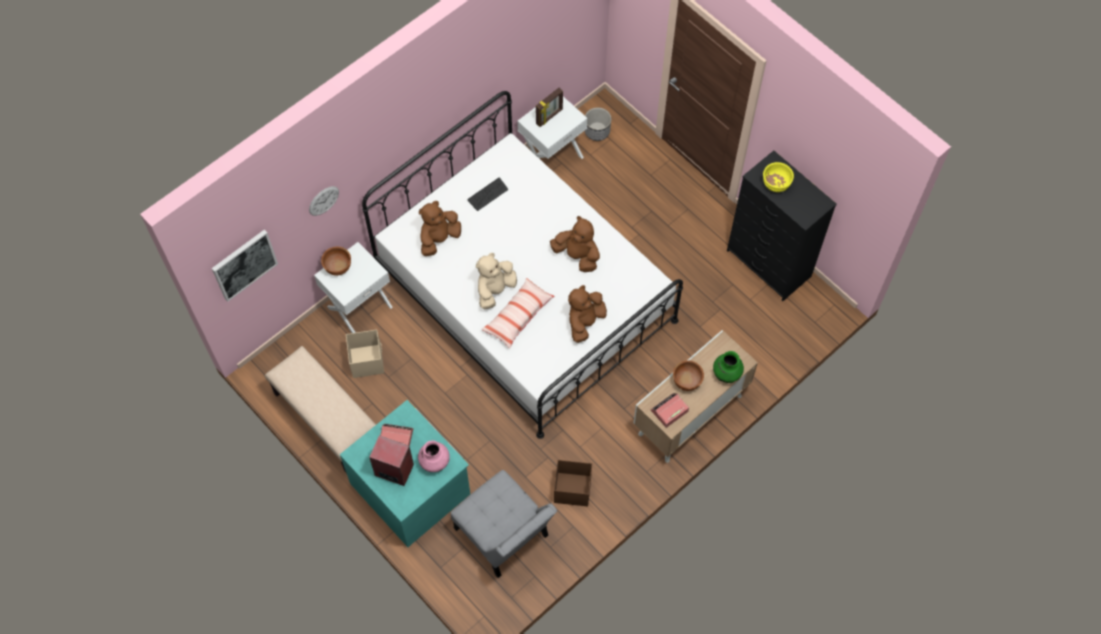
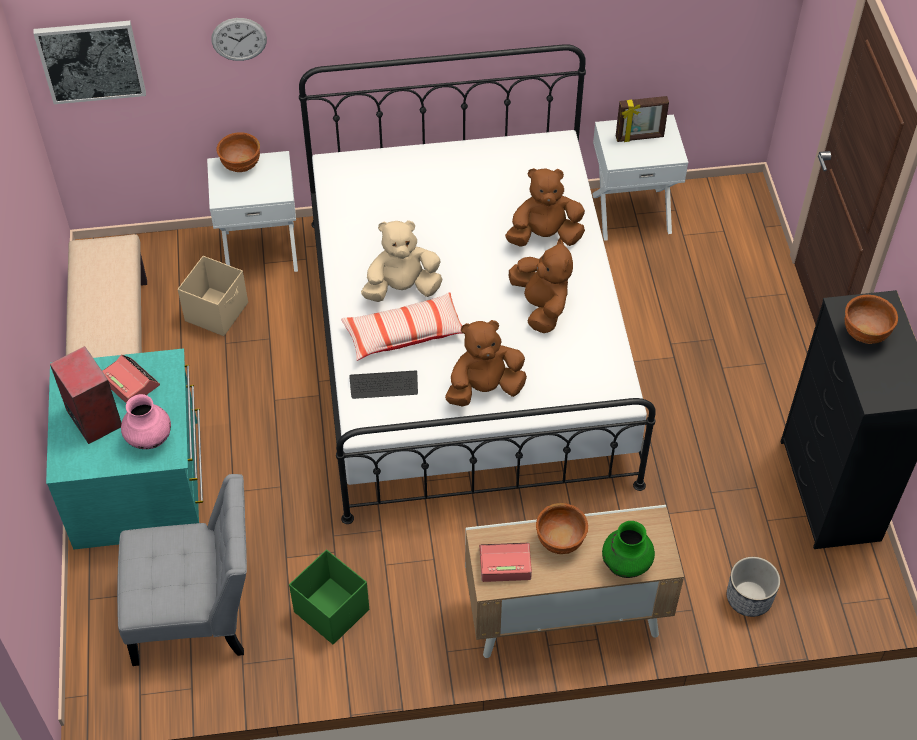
camera: 35 degrees right, 10 degrees down
brown plush toy [419,201,461,256] -> brown plush toy moved to [505,168,585,247]
grey chair [451,470,557,578] -> grey chair turned 90 degrees counterclockwise [117,474,247,666]
keyboard [467,178,508,211] -> keyboard moved to [349,370,418,399]
brown storage box [554,460,592,506] -> green storage box [289,550,369,645]
planter [585,108,612,141] -> planter moved to [727,557,780,617]
yellow bowl [763,162,794,192] -> brown bowl [845,295,898,344]

